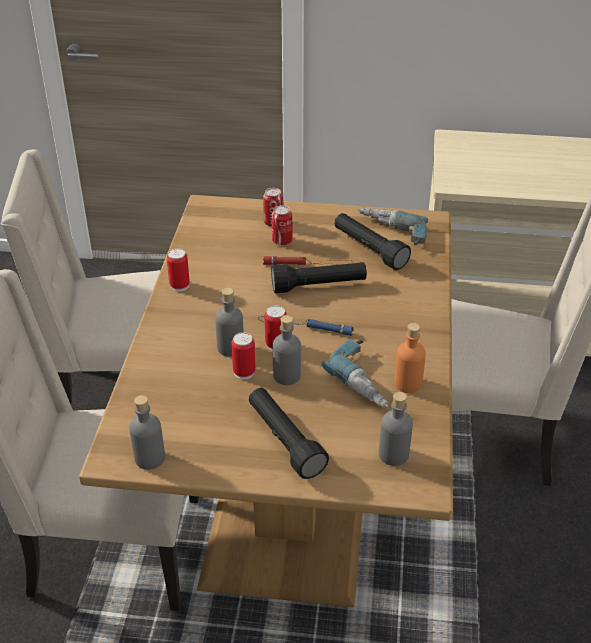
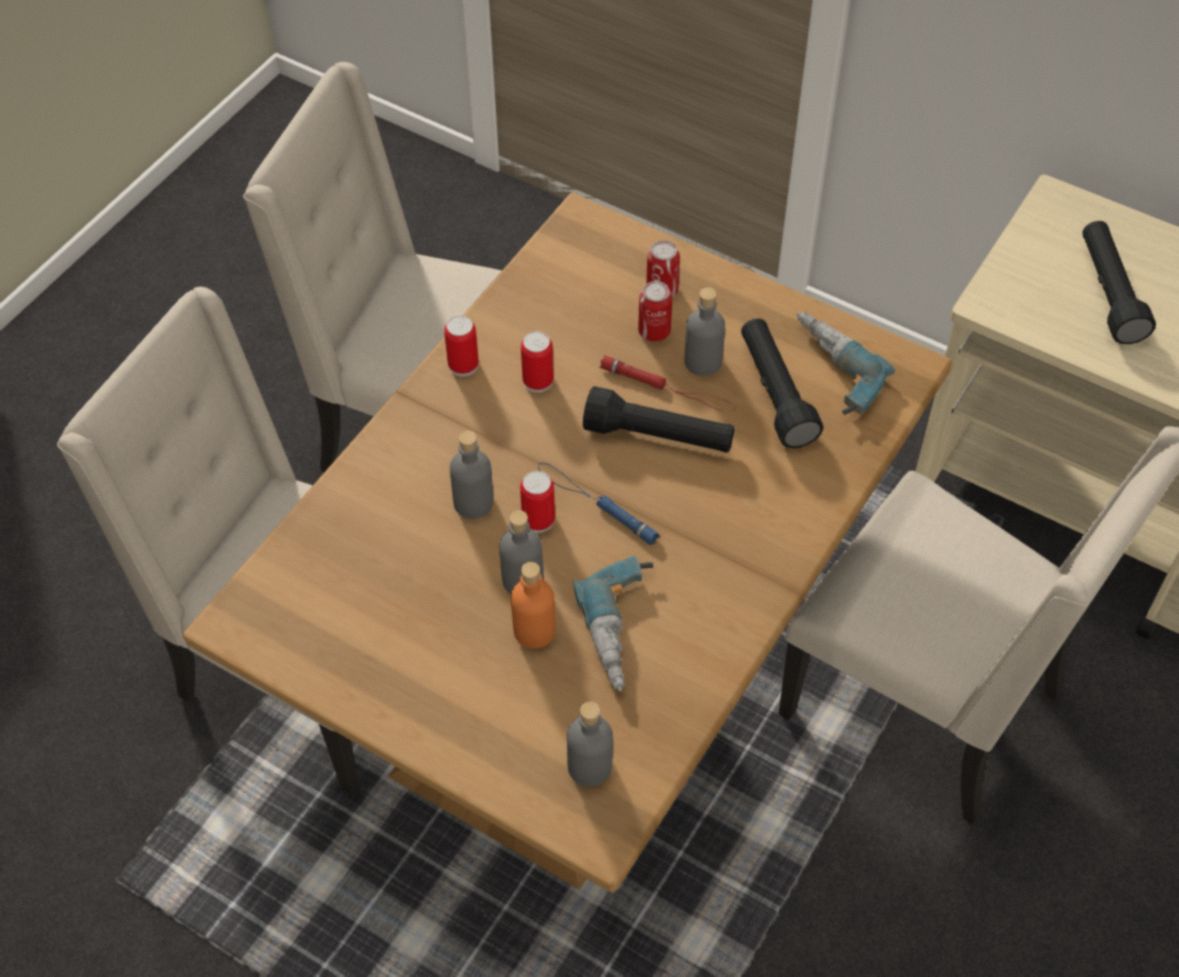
camera: 25 degrees right, 15 degrees up
grey bottle [129,395,165,470] -> grey bottle moved to [685,287,725,376]
can [231,332,256,379] -> can moved to [521,331,554,393]
black flashlight [249,388,329,479] -> black flashlight moved to [1082,221,1156,344]
orange bottle [394,323,426,393] -> orange bottle moved to [511,562,556,649]

